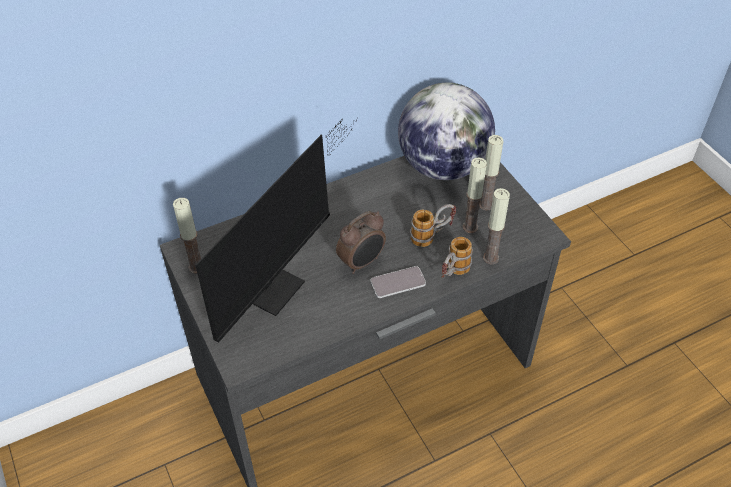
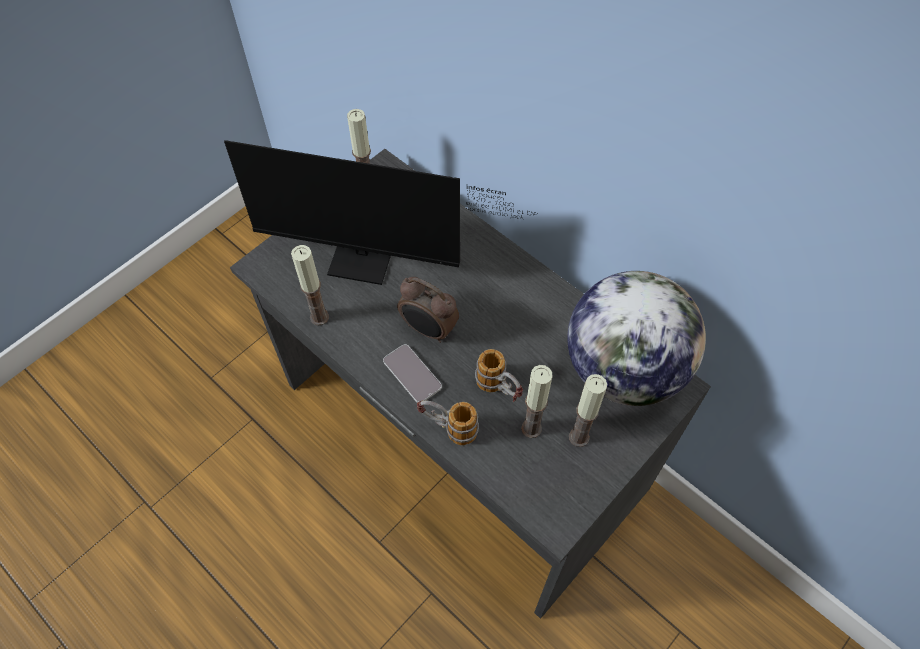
camera: 70 degrees right, 10 degrees up
candle [483,188,510,264] -> candle moved to [291,245,329,325]

